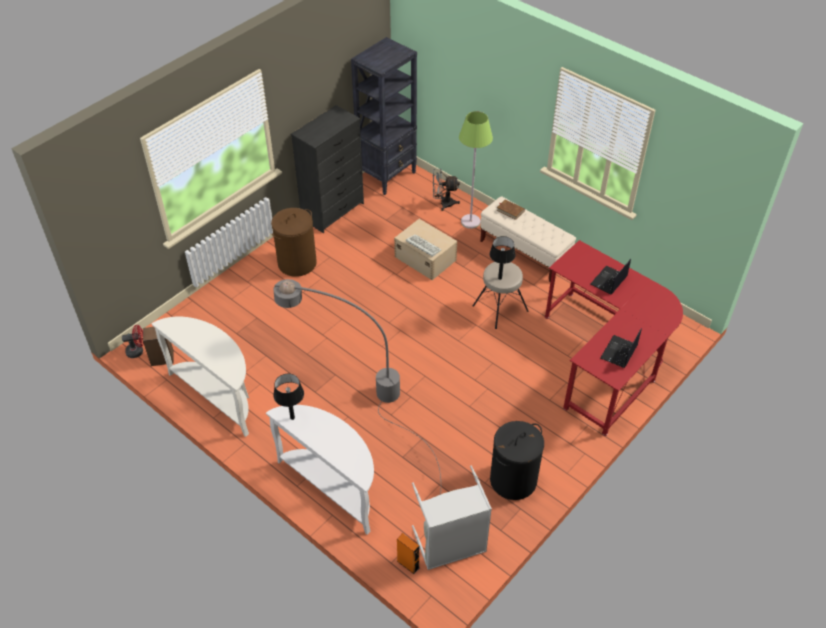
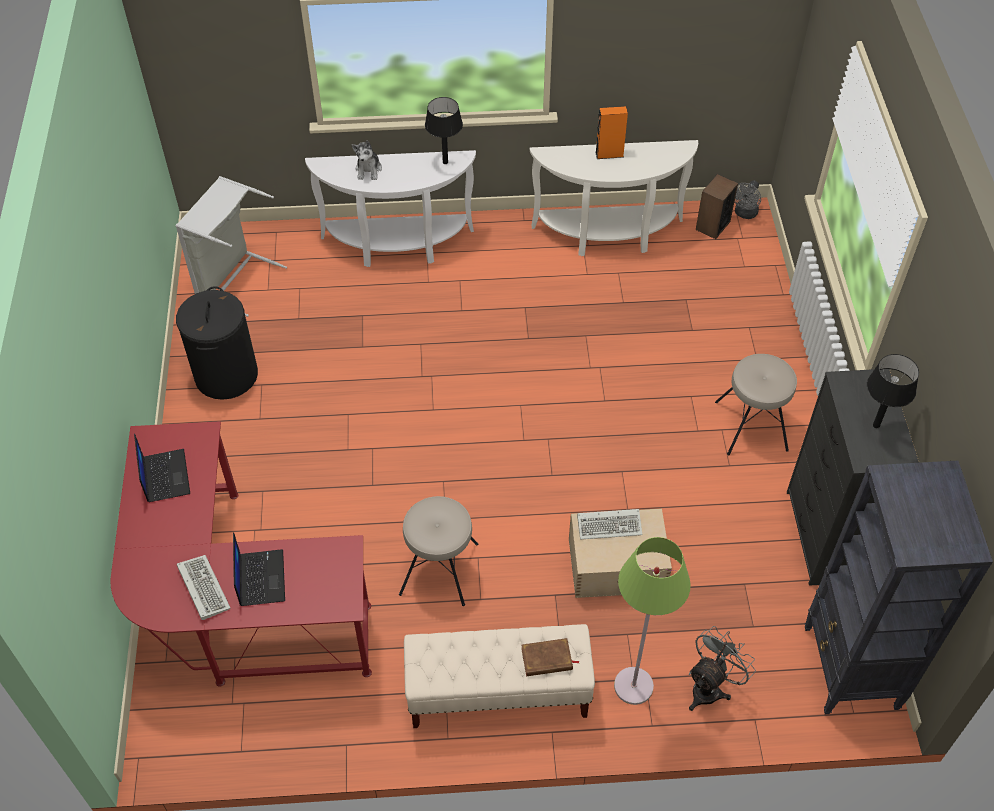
camera: 135 degrees right, 5 degrees up
red fan [122,325,144,358] -> grey fan [735,180,761,219]
brown laundry basket [271,208,317,277] -> beige stool [715,354,797,455]
grey floor lamp [273,279,441,495] -> none
orange speaker [397,533,419,574] -> orange speaker moved to [595,106,628,159]
black table lamp [490,236,515,280] -> black table lamp moved to [867,354,919,428]
none -> keyboard [177,555,231,620]
none -> plush toy [352,141,382,180]

